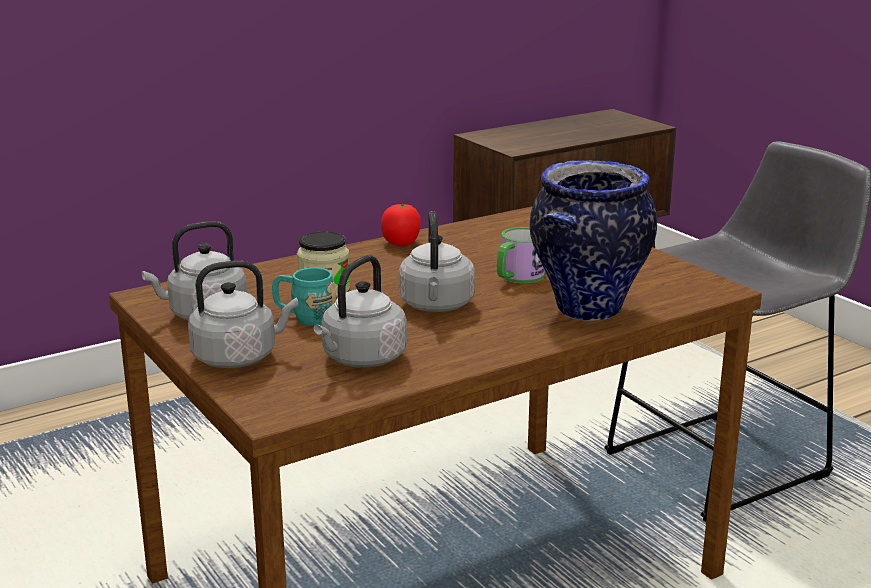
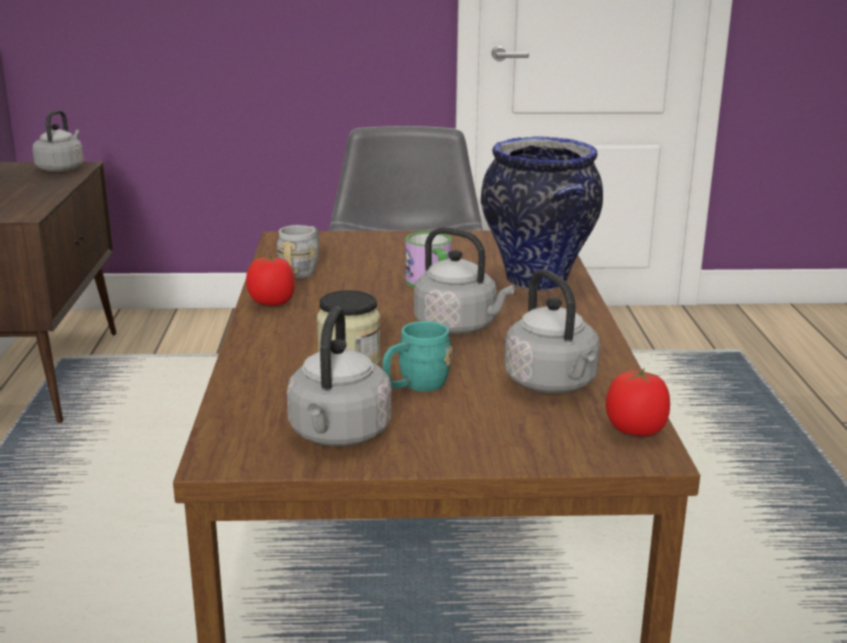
camera: 60 degrees left, 0 degrees up
grey kettle [188,261,298,368] -> grey kettle moved to [32,110,84,172]
none -> grey mug [277,225,319,278]
none -> tomato [606,367,670,436]

